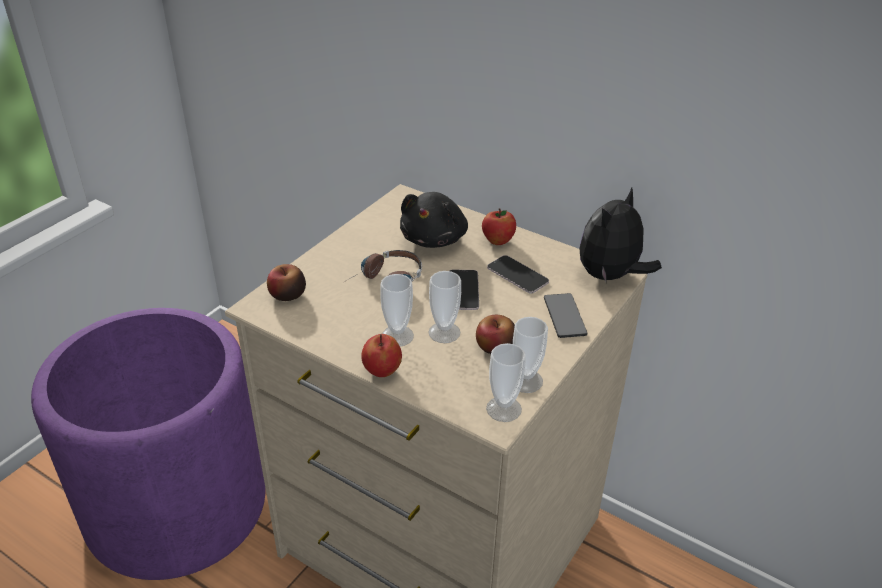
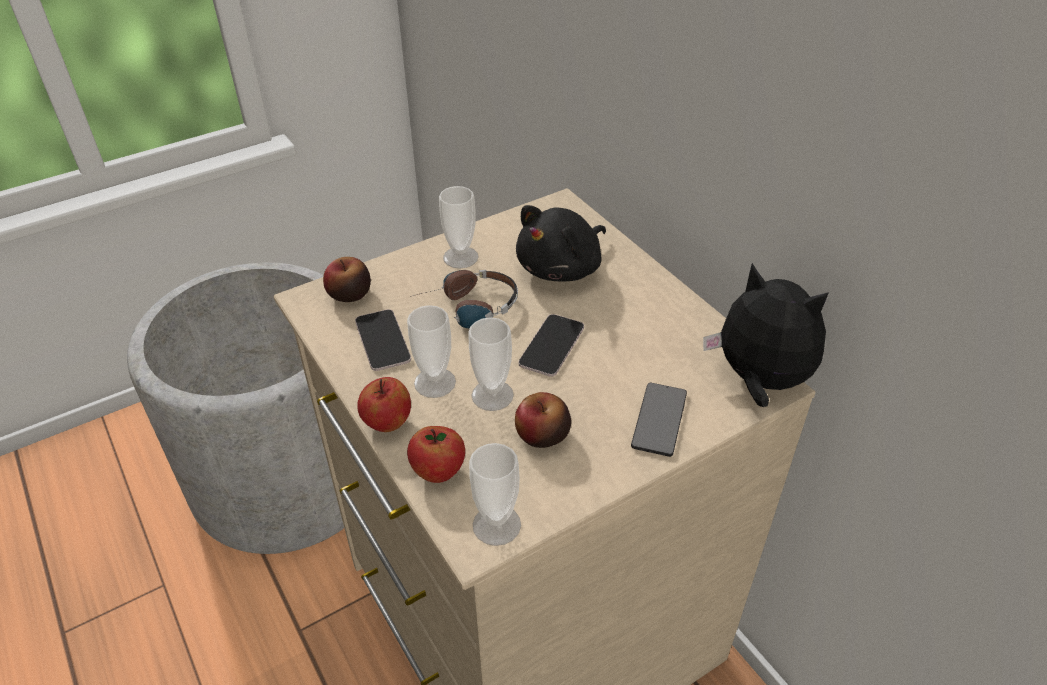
camera: 25 degrees right, 5 degrees up
purple planter [31,308,266,580] -> grey planter [127,263,344,554]
apple [482,208,516,245] -> apple moved to [407,426,465,483]
phone [487,255,549,294] -> phone moved to [355,309,411,371]
cup [513,317,548,393] -> cup moved to [439,186,478,269]
plush toy [579,188,662,282] -> plush toy turned 60 degrees clockwise [703,263,829,407]

